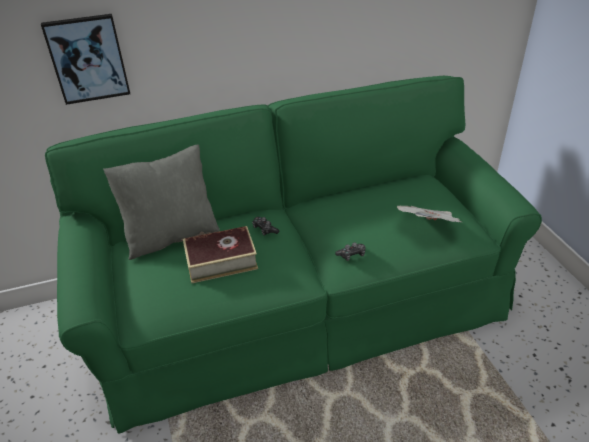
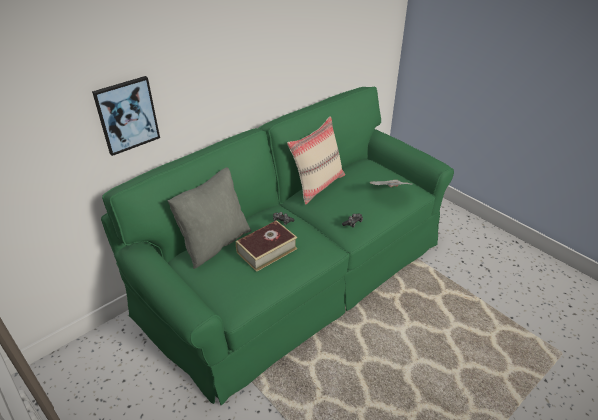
camera: 25 degrees left, 0 degrees up
none -> beige pillow [287,116,345,205]

